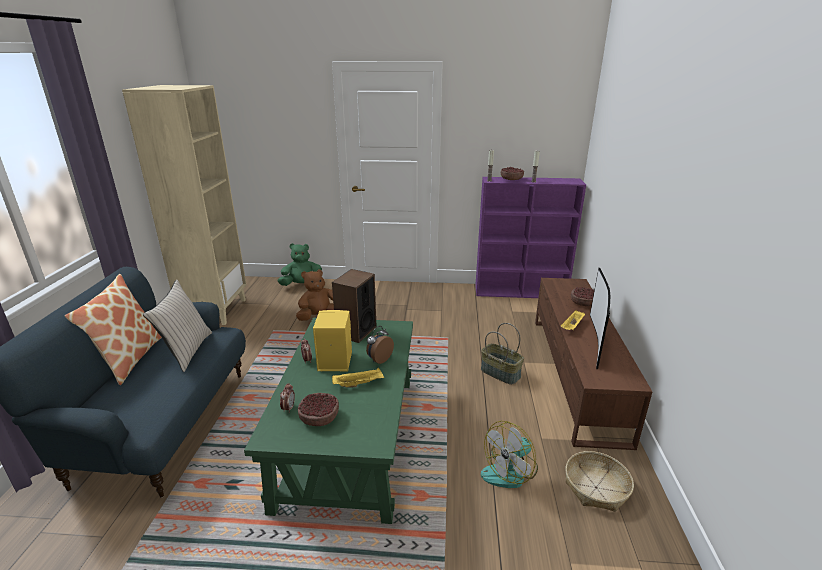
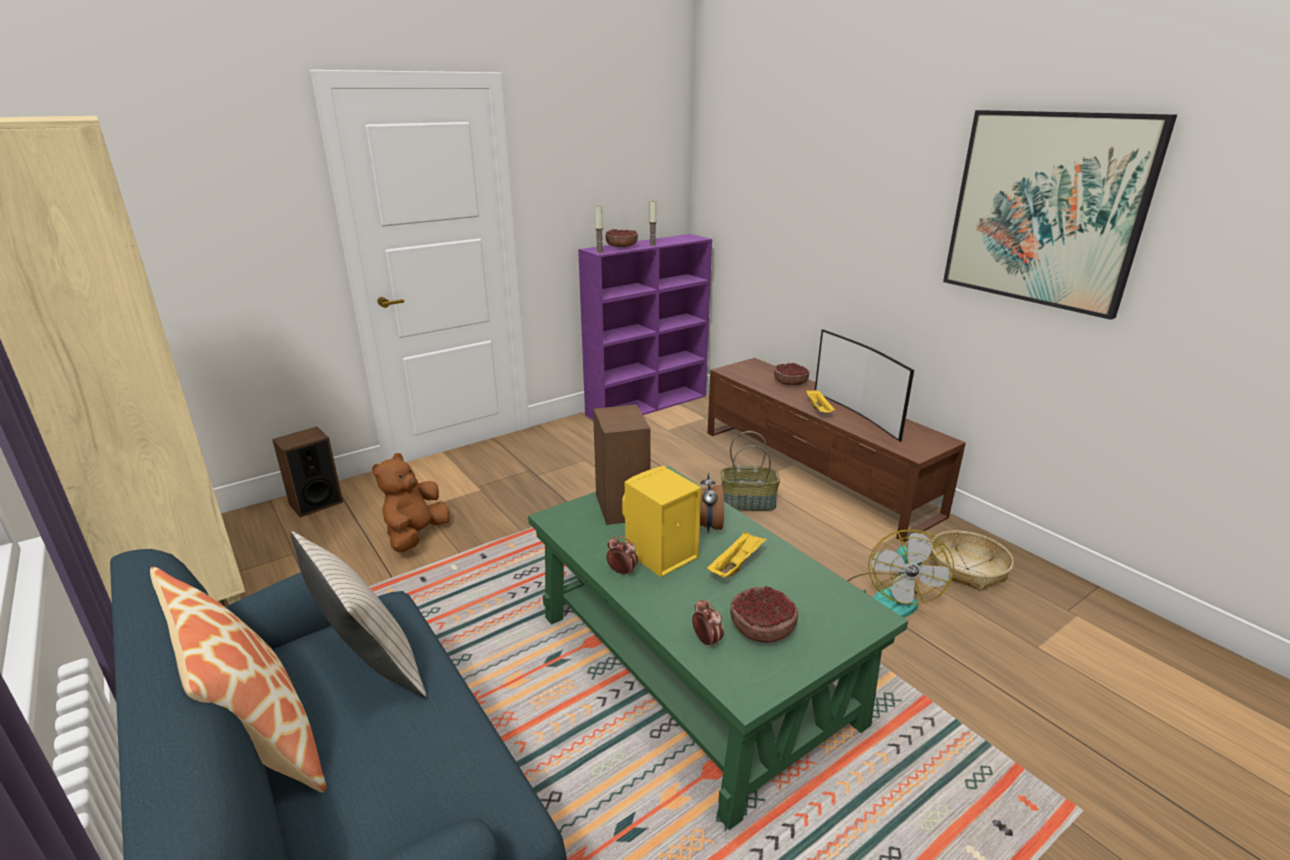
camera: 40 degrees left, 0 degrees up
green plush toy [278,243,322,286] -> speaker [272,427,343,517]
none -> picture [943,110,1177,320]

